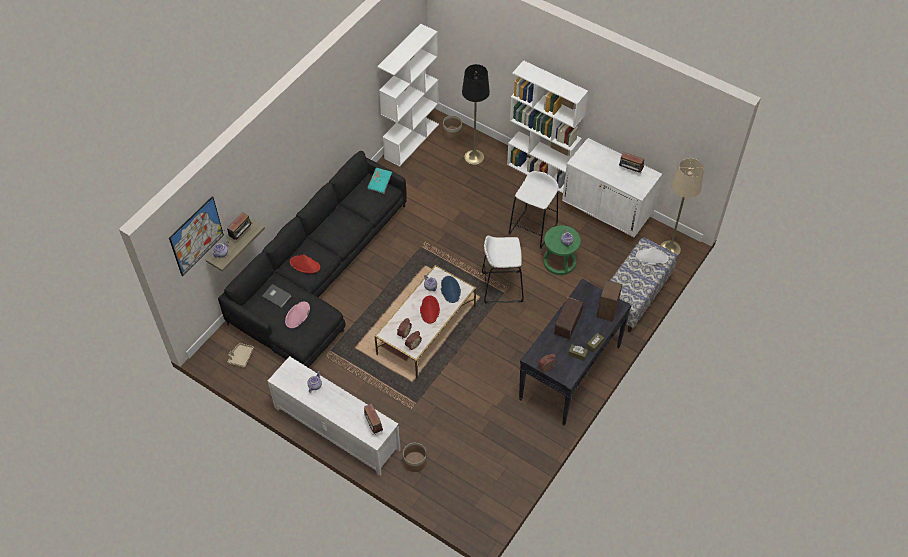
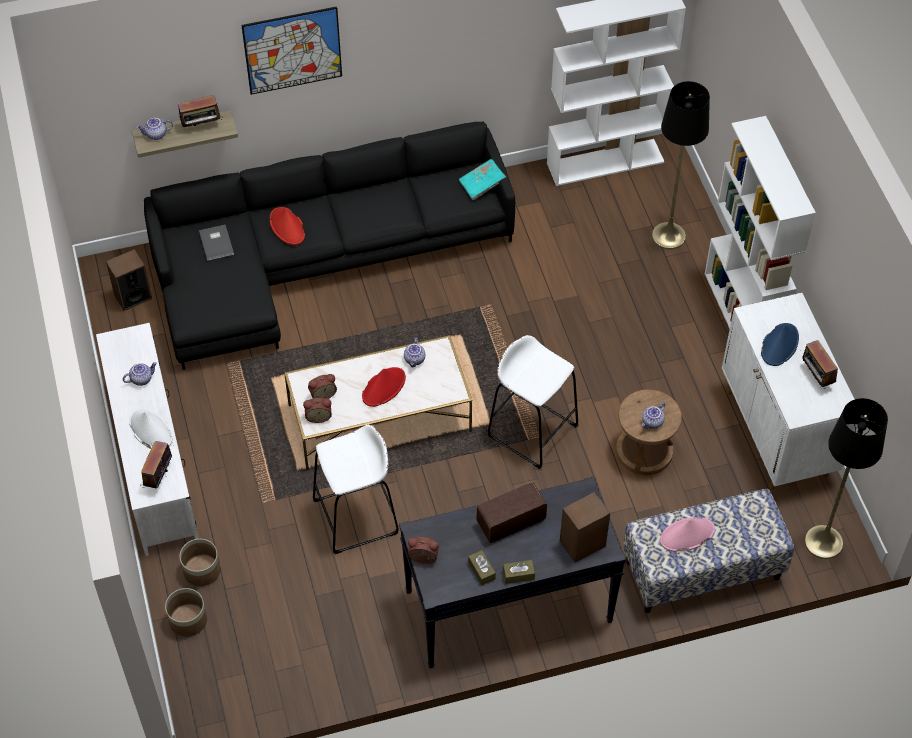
camera: 40 degrees right, 0 degrees up
picture [169,196,224,276] -> picture moved to [241,6,342,95]
beige tray [228,343,254,368] -> speaker [106,249,152,311]
pink hat [285,302,310,328] -> pink hat moved to [660,517,715,552]
blue hat [441,276,461,303] -> blue hat moved to [761,323,799,366]
planter [443,115,462,140] -> planter moved to [165,588,207,637]
white stool [509,171,558,248] -> white stool moved to [313,425,398,554]
green stool [543,225,581,275] -> brown stool [616,389,682,475]
white hat [636,247,669,265] -> white hat moved to [129,409,172,449]
beige floor lamp [660,158,704,256] -> black floor lamp [804,398,888,559]

